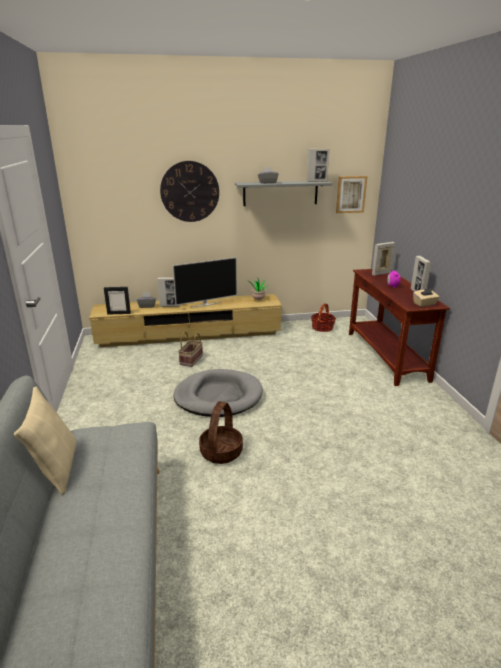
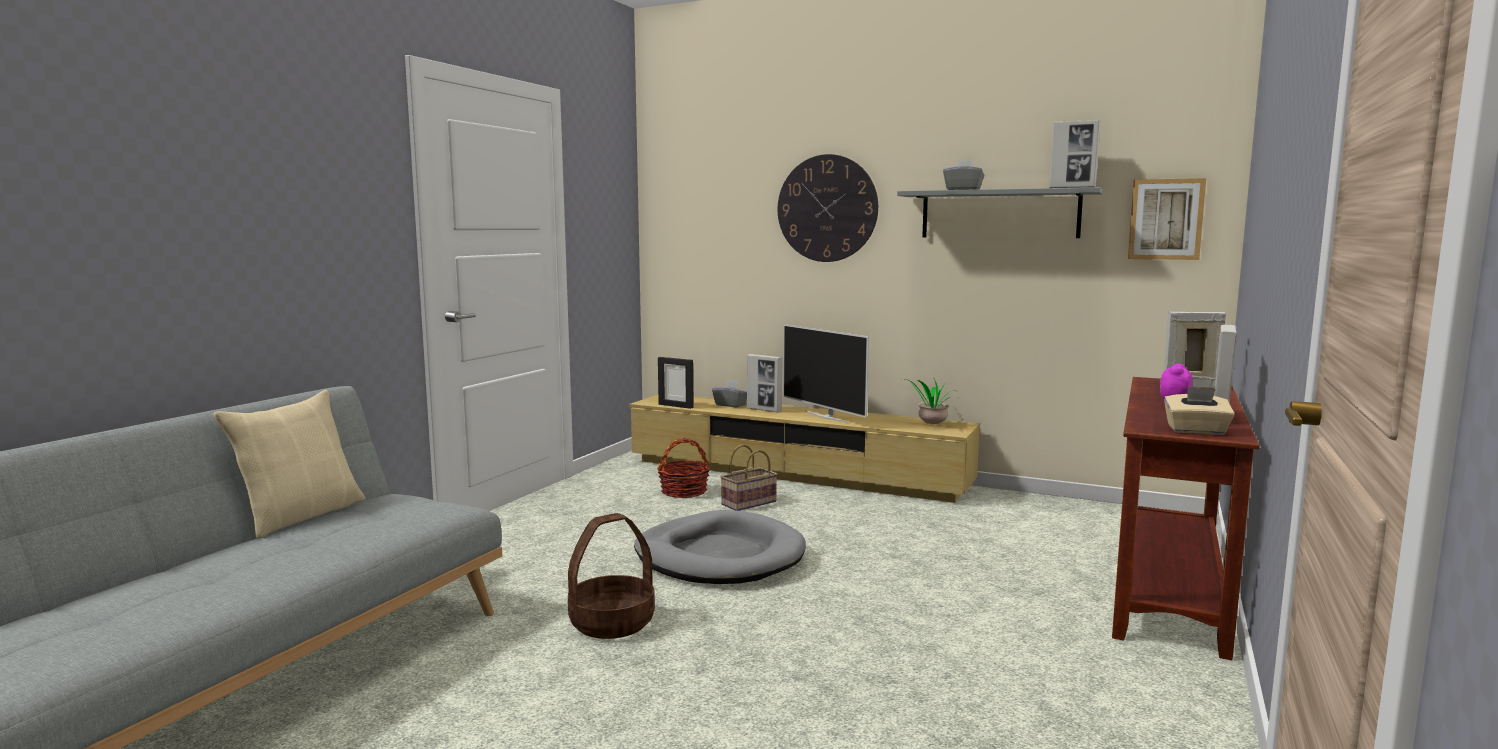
camera: 35 degrees right, 15 degrees down
television [173,257,237,307] -> television turned 45 degrees clockwise [783,324,869,423]
basket [311,303,336,332] -> basket moved to [657,437,710,498]

